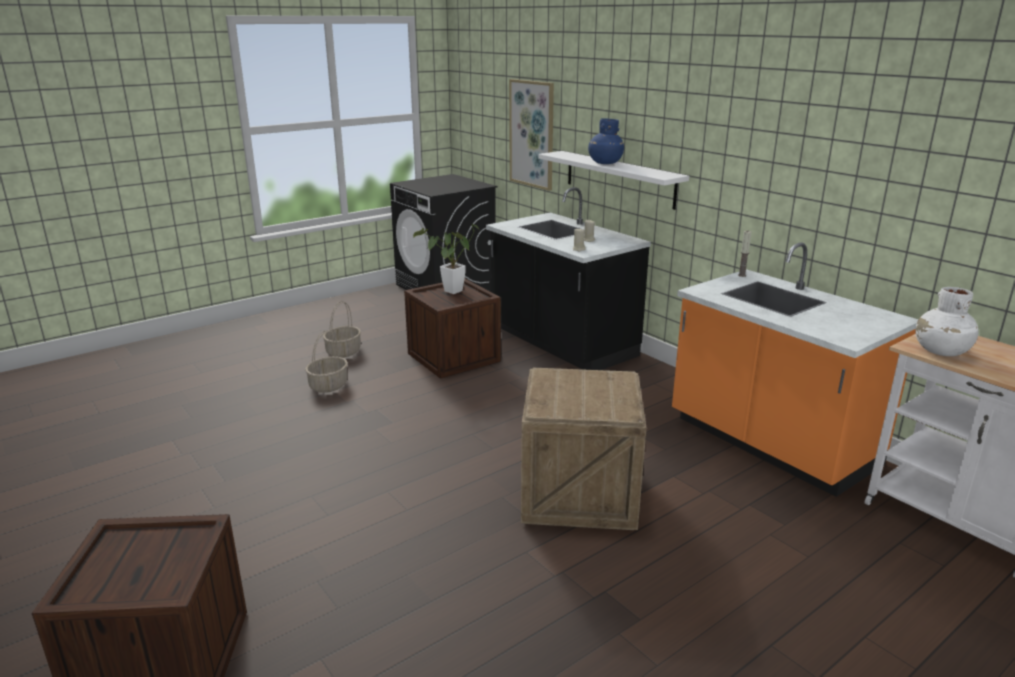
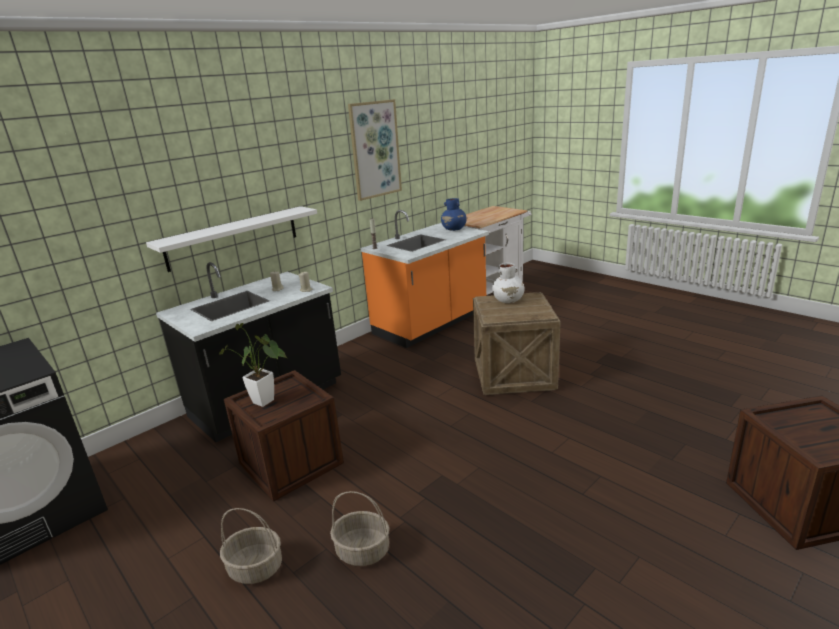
camera: 95 degrees left, 0 degrees up
picture [509,79,554,191] -> picture moved to [348,99,402,201]
blue vase [588,118,624,164] -> blue vase moved to [441,198,467,231]
white vase [915,287,979,356] -> white vase moved to [492,263,525,303]

